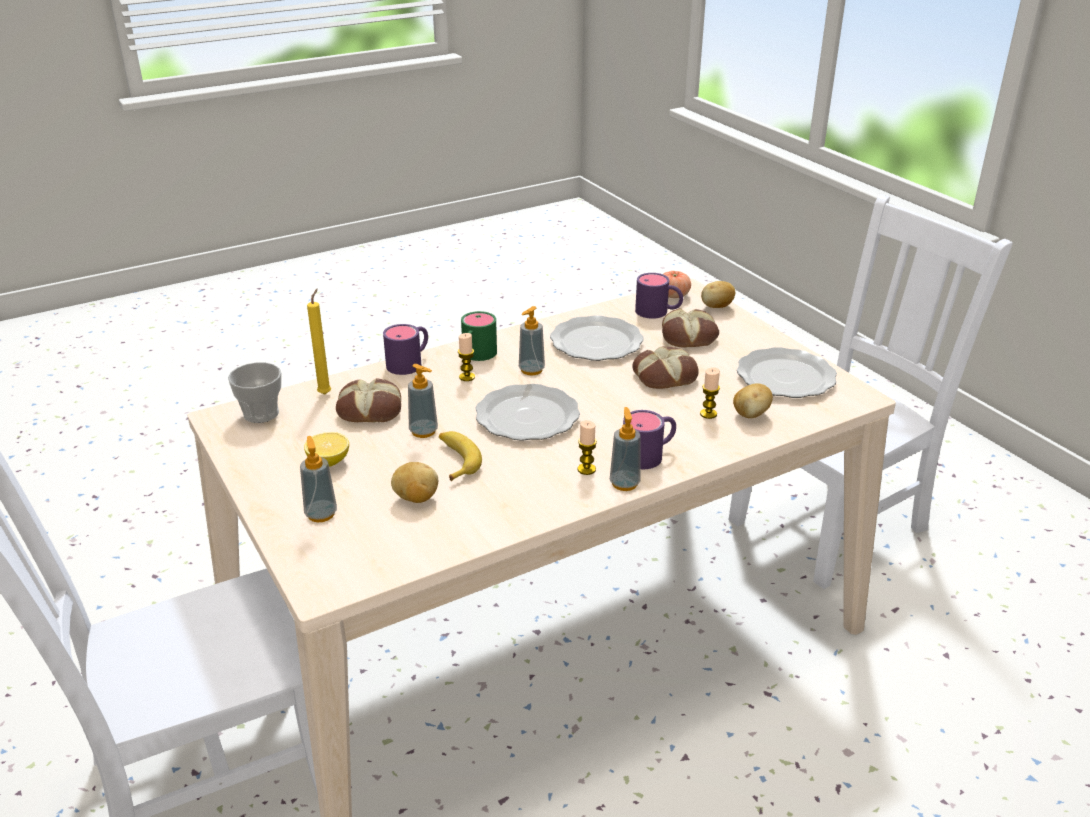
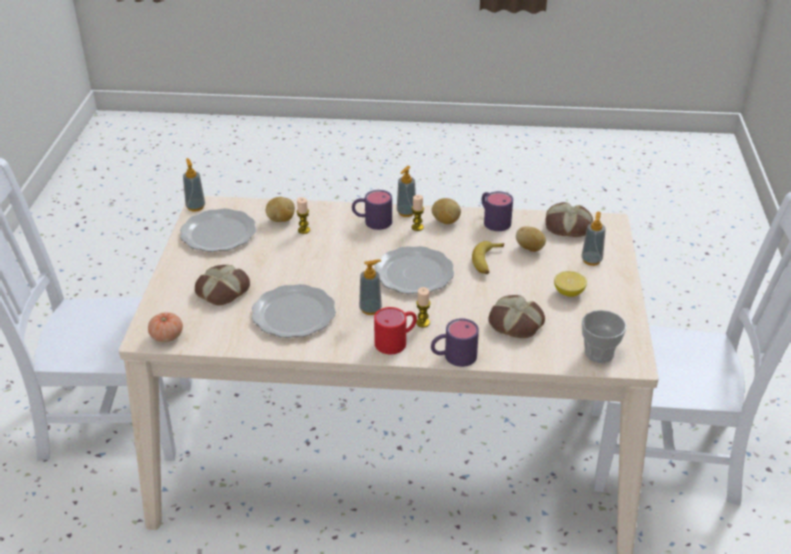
camera: 145 degrees left, 5 degrees up
yellow candle [307,289,331,395] -> none
soap dispenser [408,364,438,438] -> soap dispenser moved to [183,158,205,212]
green mug [461,311,497,361] -> red mug [374,307,417,354]
bread [632,347,698,389] -> bread moved to [546,202,593,237]
purple mug [635,273,683,319] -> purple mug moved to [482,191,513,231]
potato [701,281,735,308] -> potato moved to [432,198,461,224]

